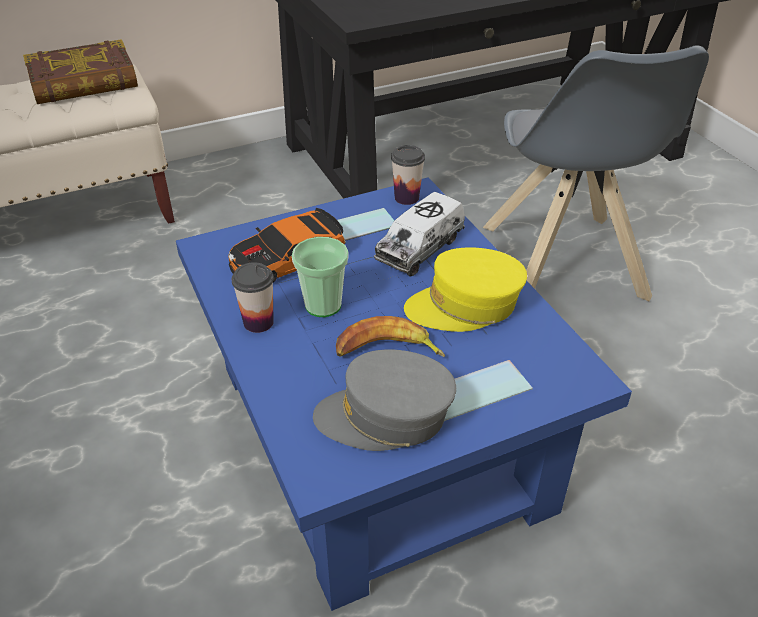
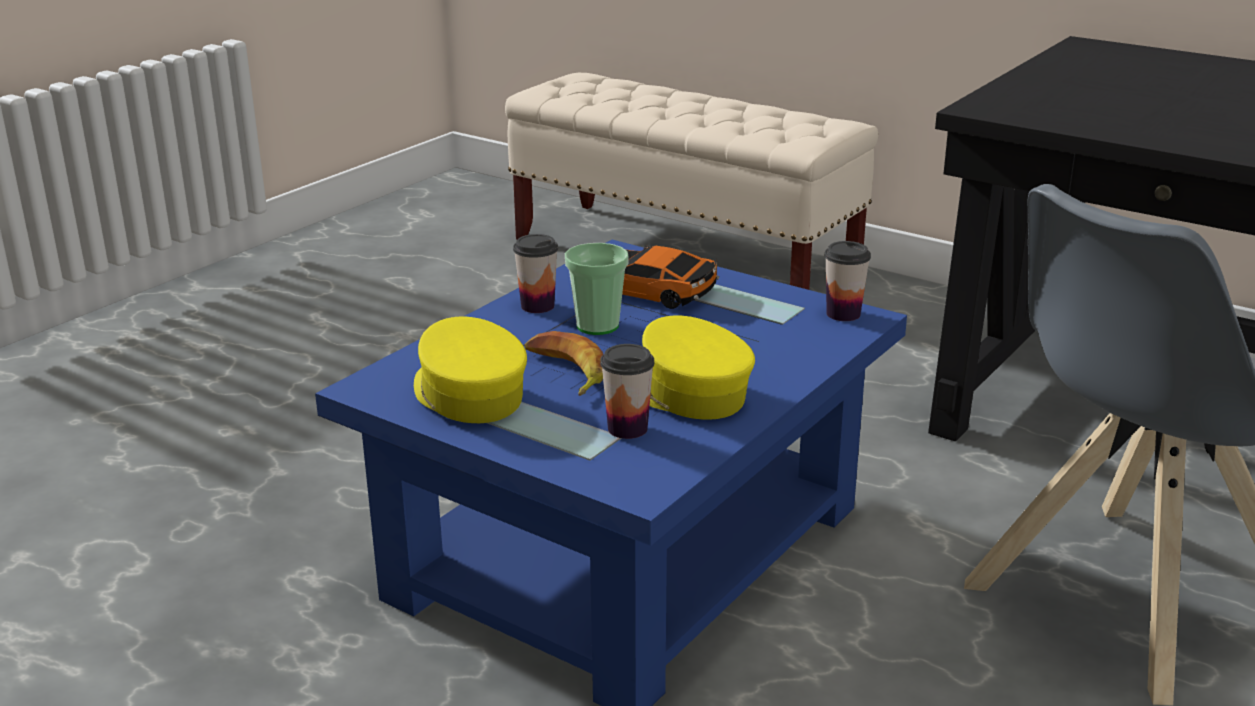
camera: 60 degrees right, 15 degrees down
book [23,39,138,104] -> none
grey cap [313,350,456,451] -> yellow cap [414,317,527,423]
toy truck [374,192,465,276] -> none
none -> cup [600,344,654,439]

